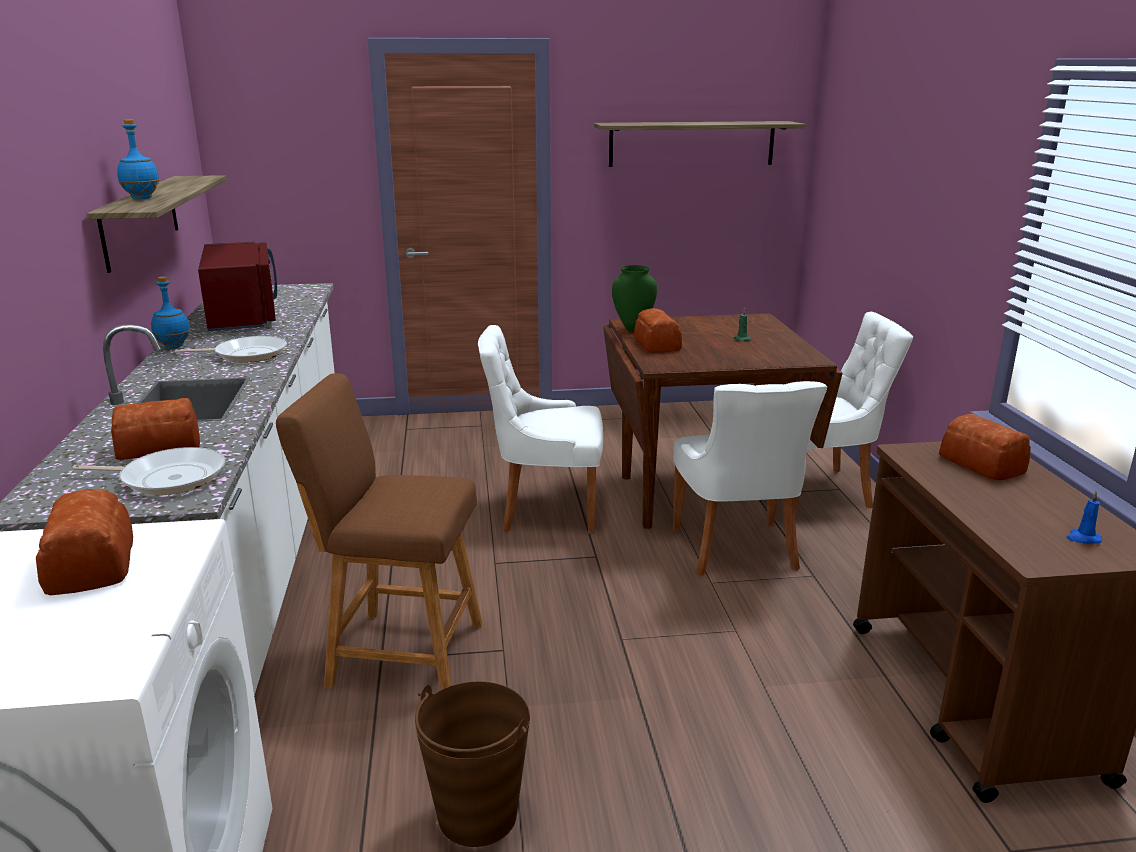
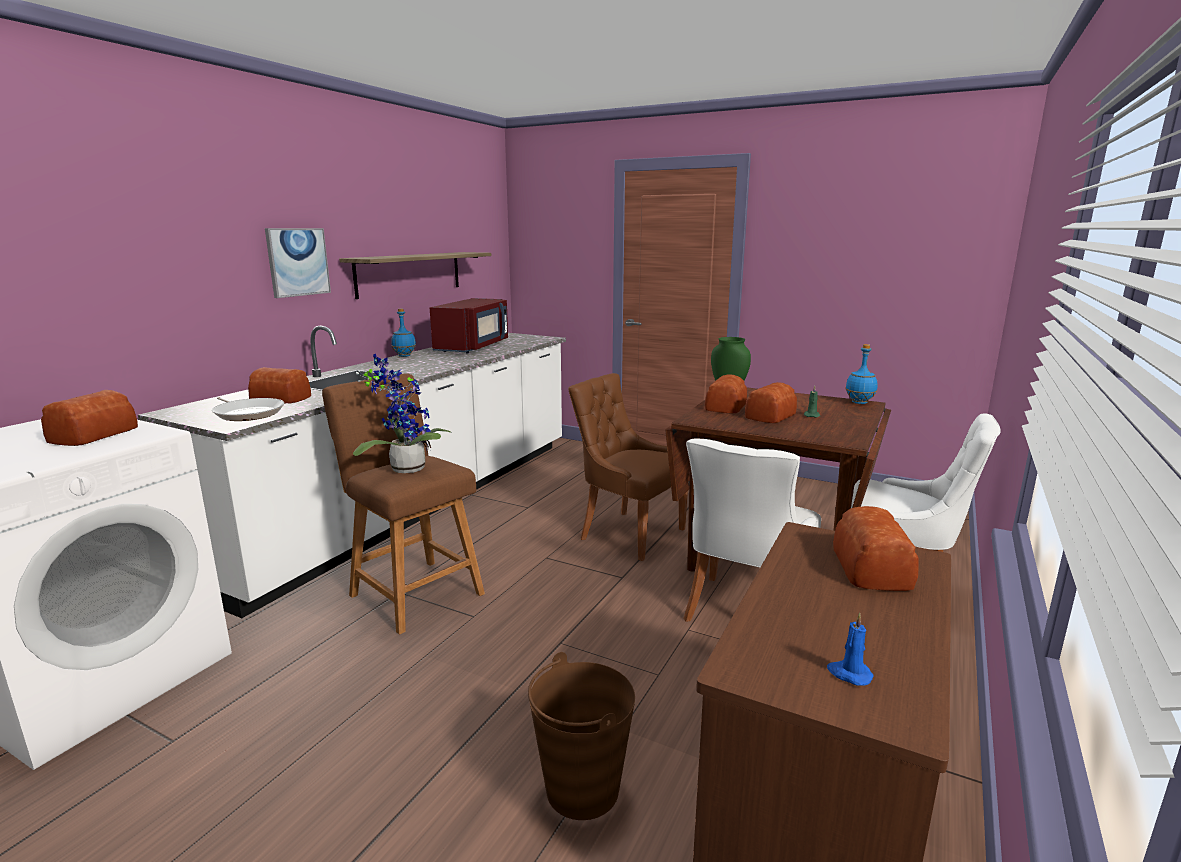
camera: 35 degrees right, 5 degrees down
blue bottle [117,120,160,199] -> blue bottle moved to [845,344,877,404]
frying pan [175,336,287,363] -> none
brown bucket [415,681,530,847] -> brown bucket moved to [528,652,635,820]
white chair [478,325,603,534] -> brown chair [568,373,688,561]
shelf [594,121,806,167] -> none
none -> picture [265,228,331,298]
none -> potted plant [353,354,452,473]
none -> bread [745,382,797,423]

